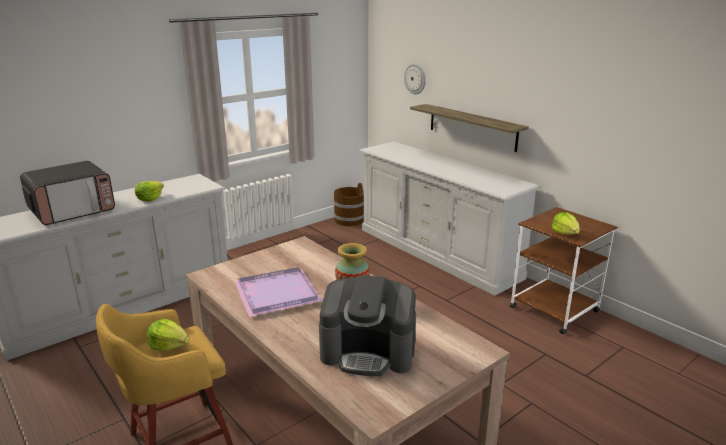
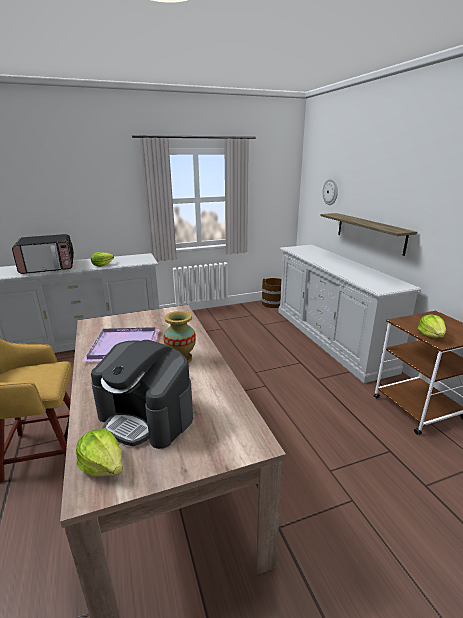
camera: 20 degrees right, 0 degrees up
lettuce [147,319,190,351] -> lettuce moved to [76,428,123,477]

